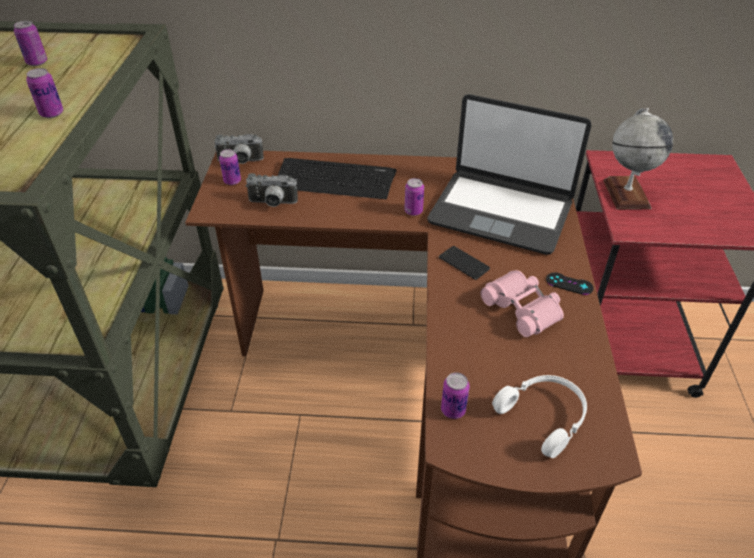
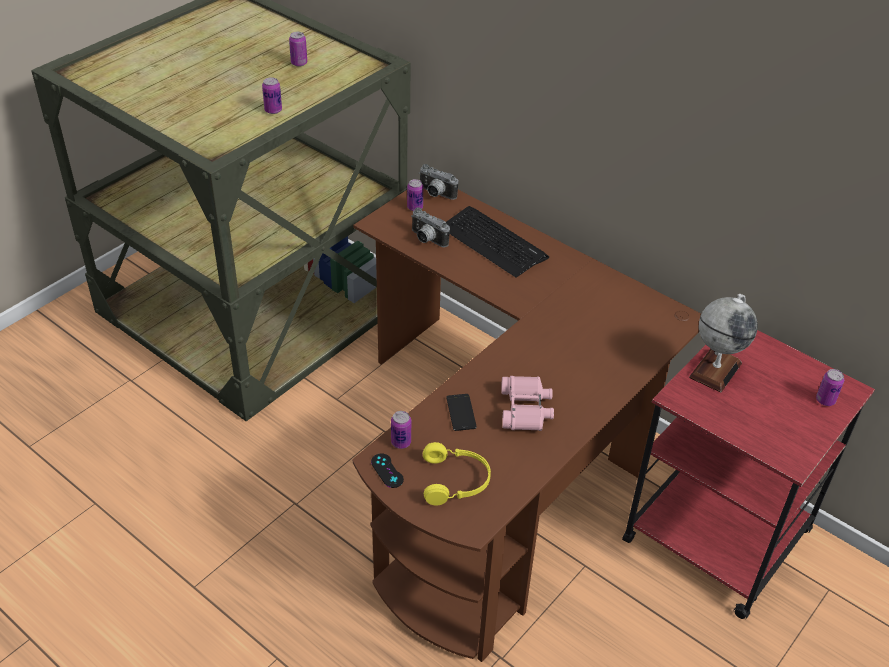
camera: 35 degrees right, 0 degrees up
can [404,178,424,216] -> can moved to [816,369,844,406]
laptop [428,94,592,255] -> none
phone [439,246,490,280] -> phone moved to [446,394,477,431]
white headphones [492,375,587,458] -> yellow headphones [423,442,491,506]
black game controller [546,272,594,295] -> black game controller moved to [371,453,404,488]

